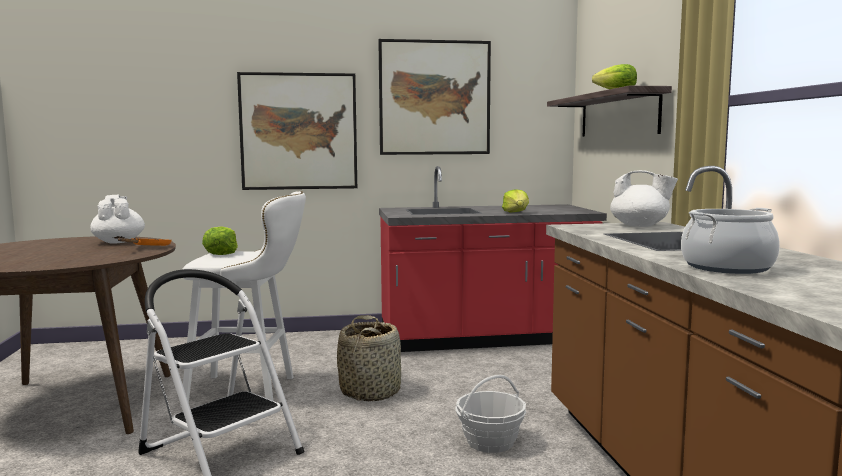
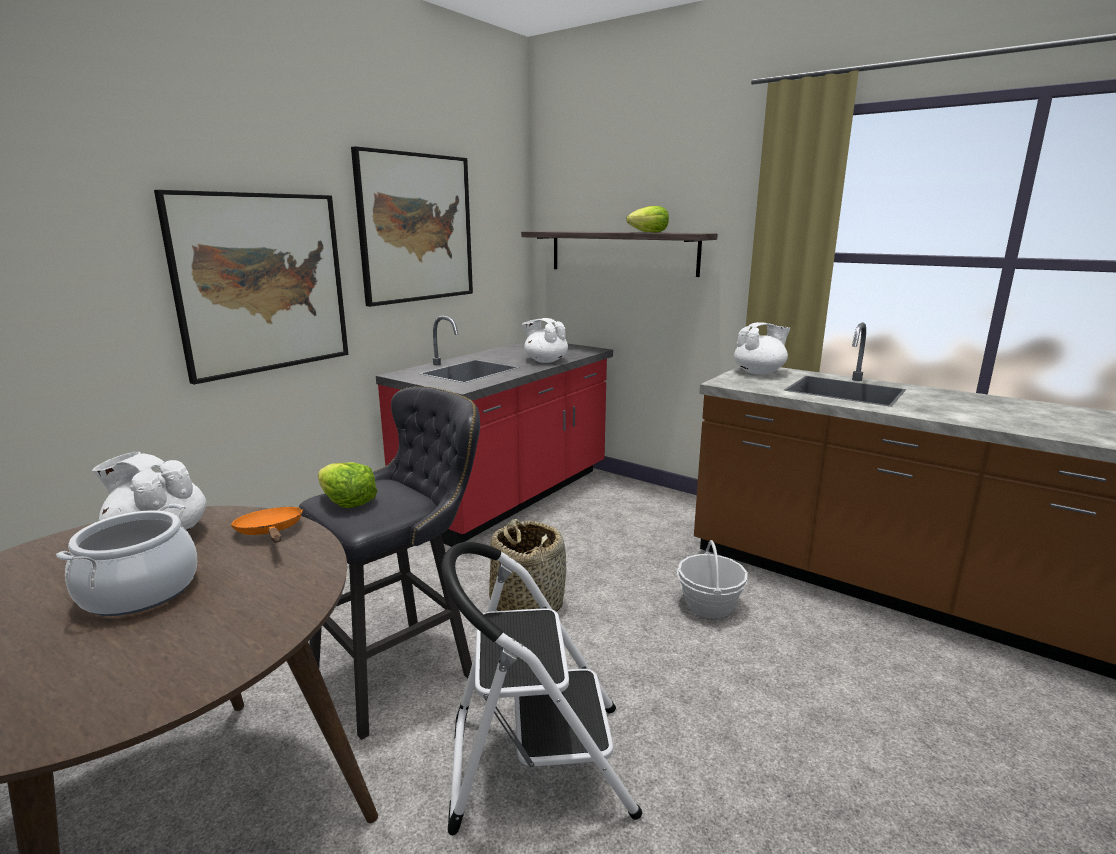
camera: 45 degrees left, 10 degrees up
white stool [181,191,306,408] -> black stool [298,386,480,740]
lettuce [502,189,529,213] -> white teapot [522,318,568,363]
cooking pot [681,208,780,274] -> cooking pot moved to [56,504,197,616]

